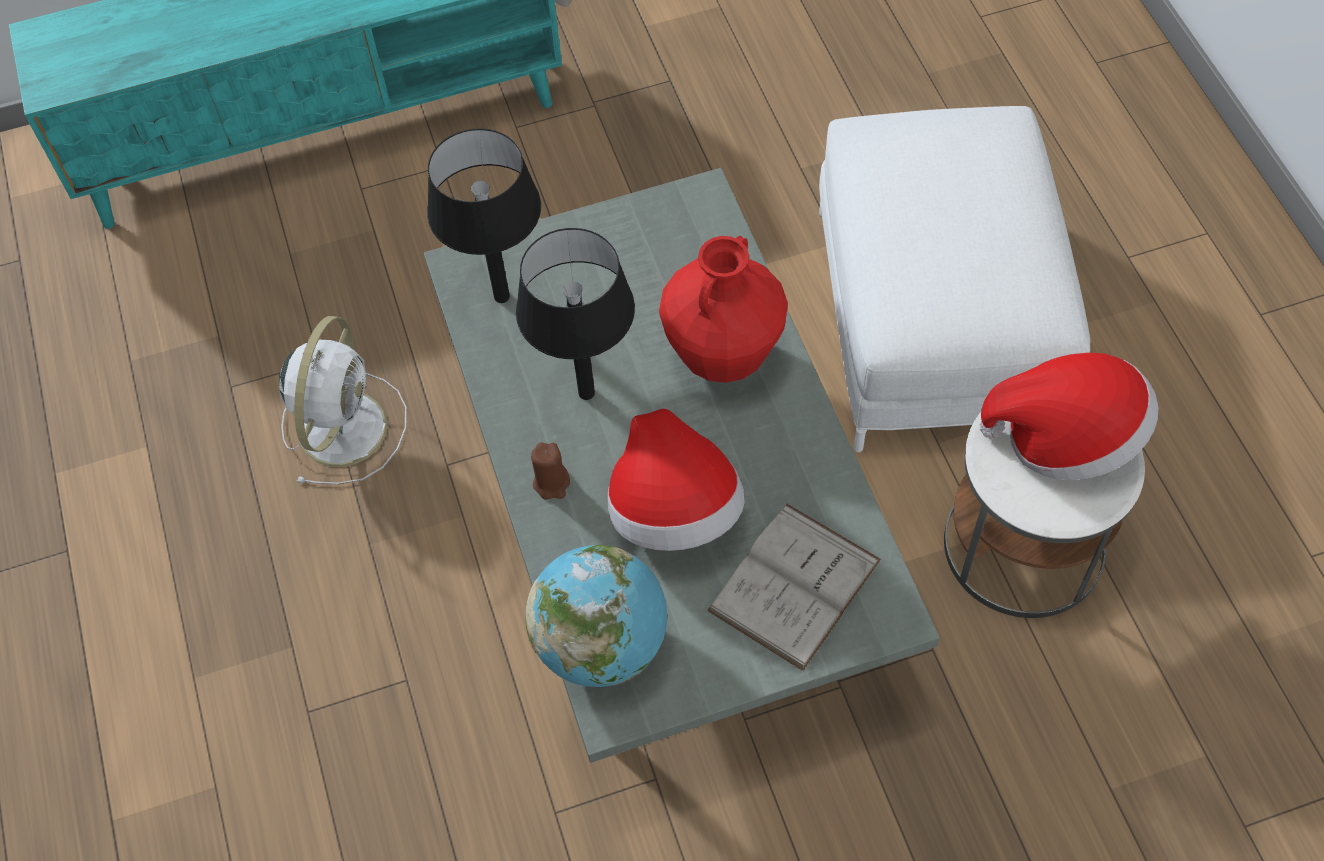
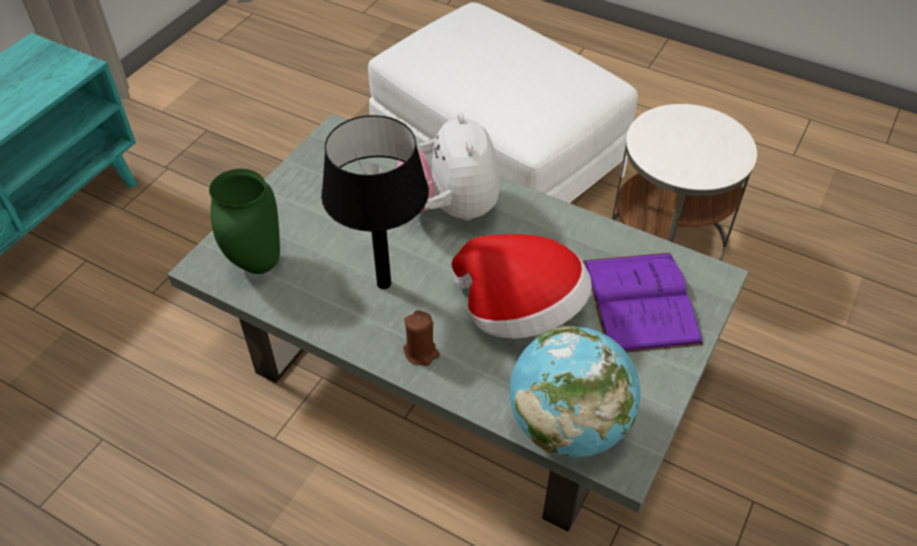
camera: 45 degrees left, 10 degrees down
white fan [279,316,407,484] -> none
black table lamp [427,128,541,303] -> green vase [209,169,280,274]
red vase [659,236,788,383] -> plush toy [396,113,500,220]
white book [707,504,881,671] -> purple book [583,253,703,353]
hat [980,353,1159,480] -> none

